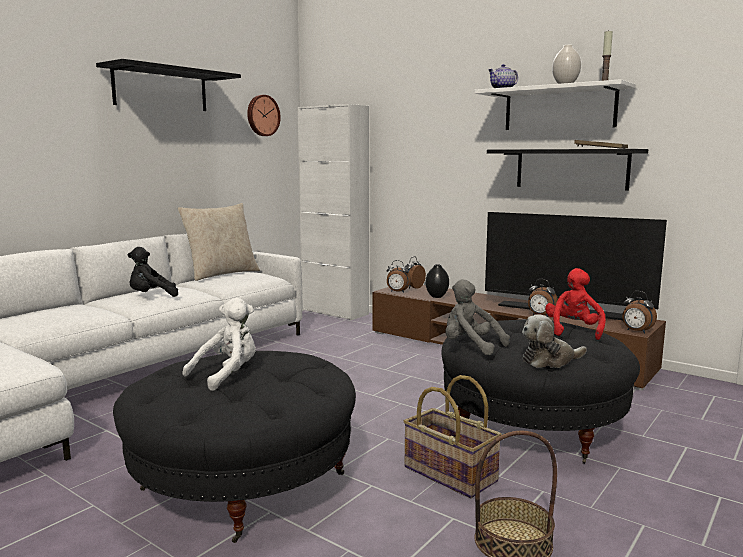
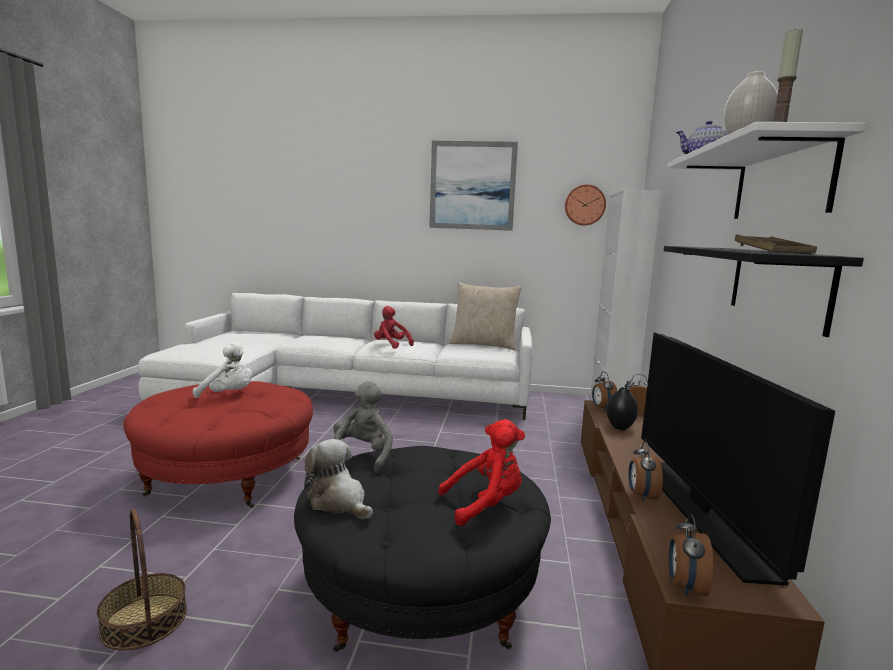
camera: 60 degrees right, 0 degrees up
black shelf [96,59,241,111] -> picture [429,141,518,231]
black ottoman [113,351,356,543] -> red ottoman [123,381,313,508]
black plush toy [128,247,178,297] -> red plush toy [374,306,414,349]
basket [404,375,502,498] -> none

